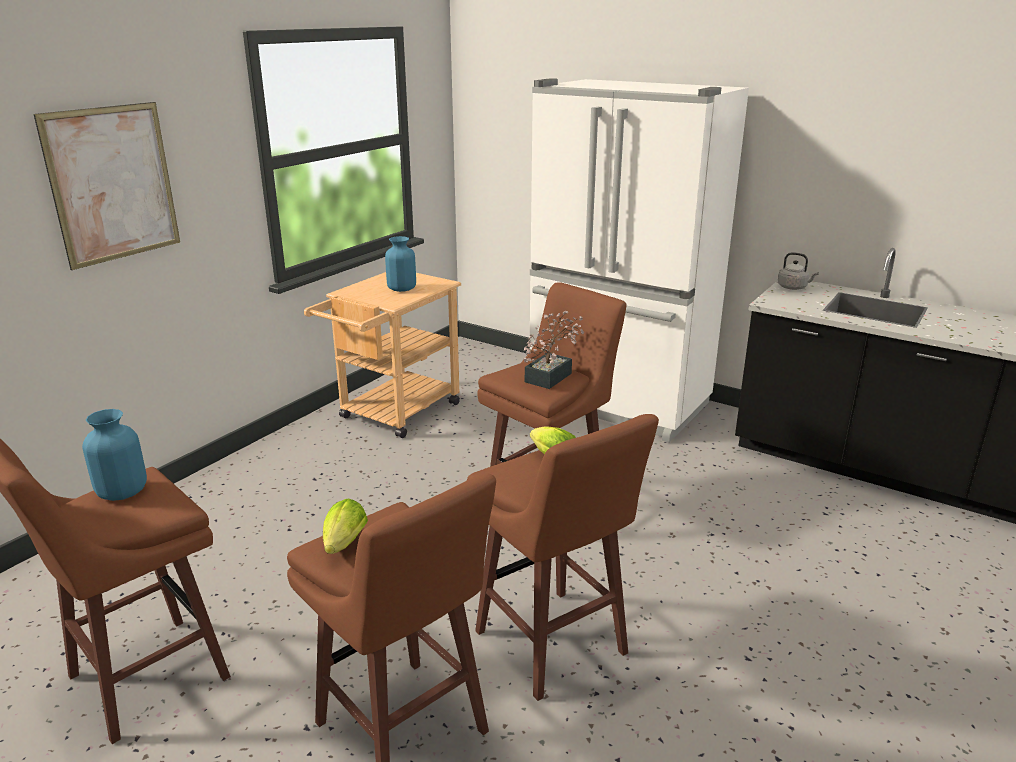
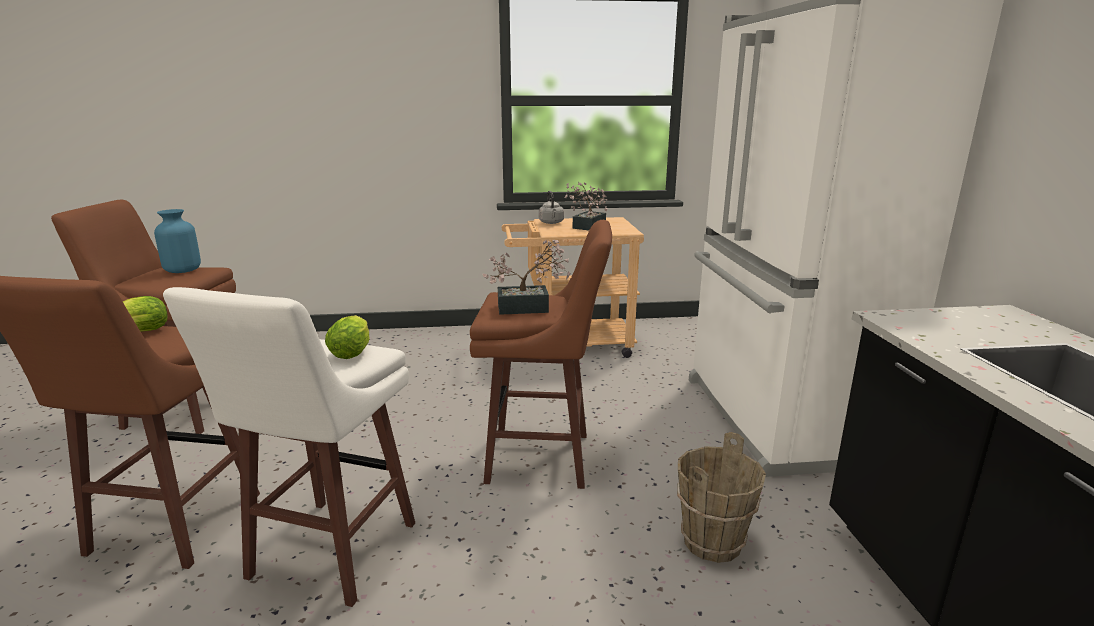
camera: 50 degrees right, 5 degrees down
picture [33,102,180,270] -> none
blue vase [385,236,416,292] -> potted plant [565,182,608,230]
brown stool [467,414,659,701] -> white stool [163,287,415,607]
grey kettle [778,252,819,290] -> grey kettle moved to [539,191,564,224]
none -> brown bucket [677,432,766,563]

